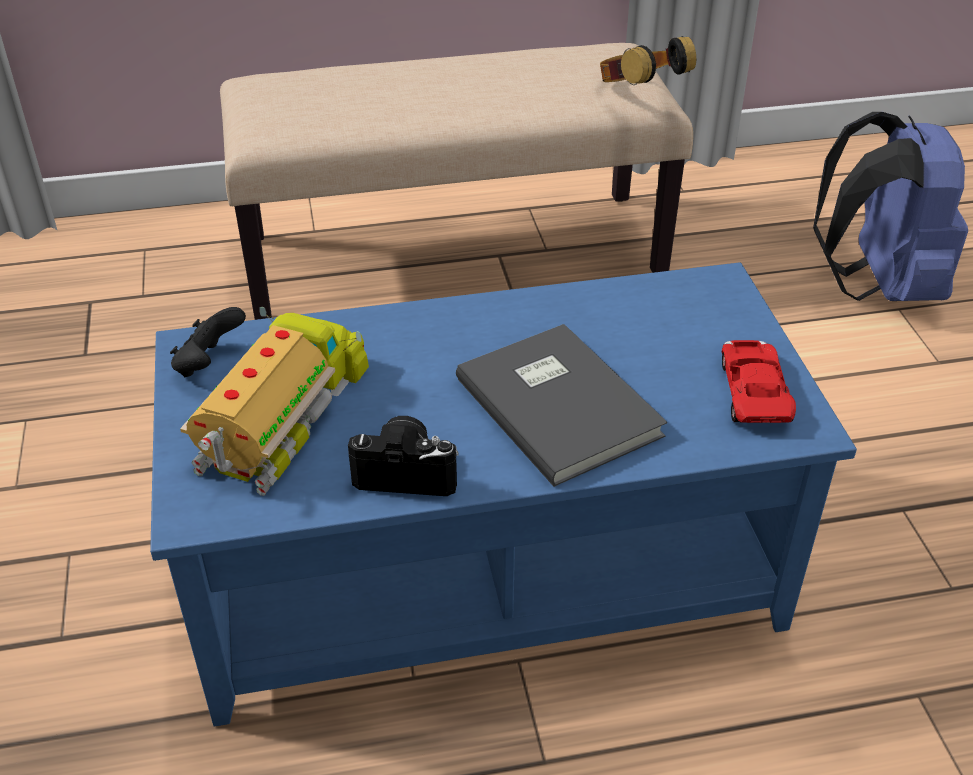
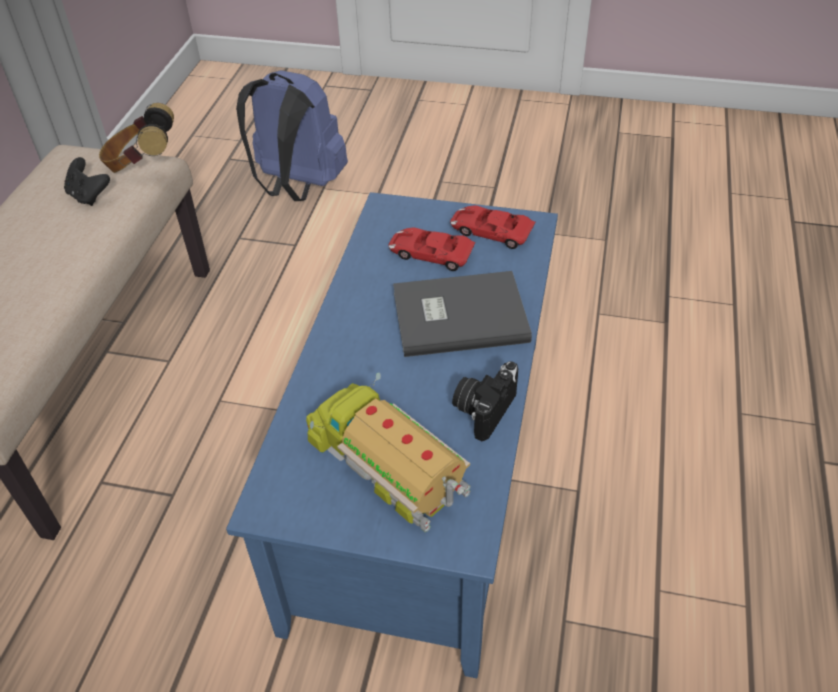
camera: 65 degrees left, 5 degrees up
black game controller [170,307,246,377] -> black game controller moved to [64,157,110,206]
none -> red toy car [388,228,476,271]

